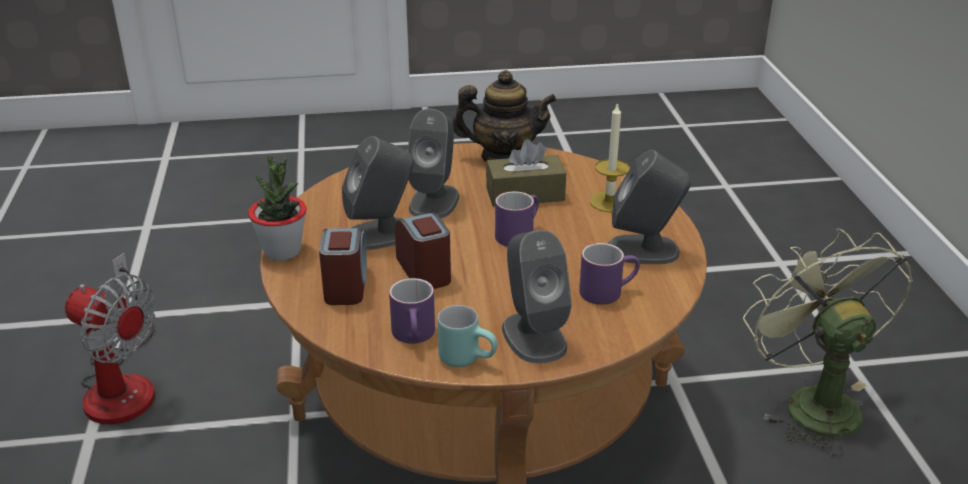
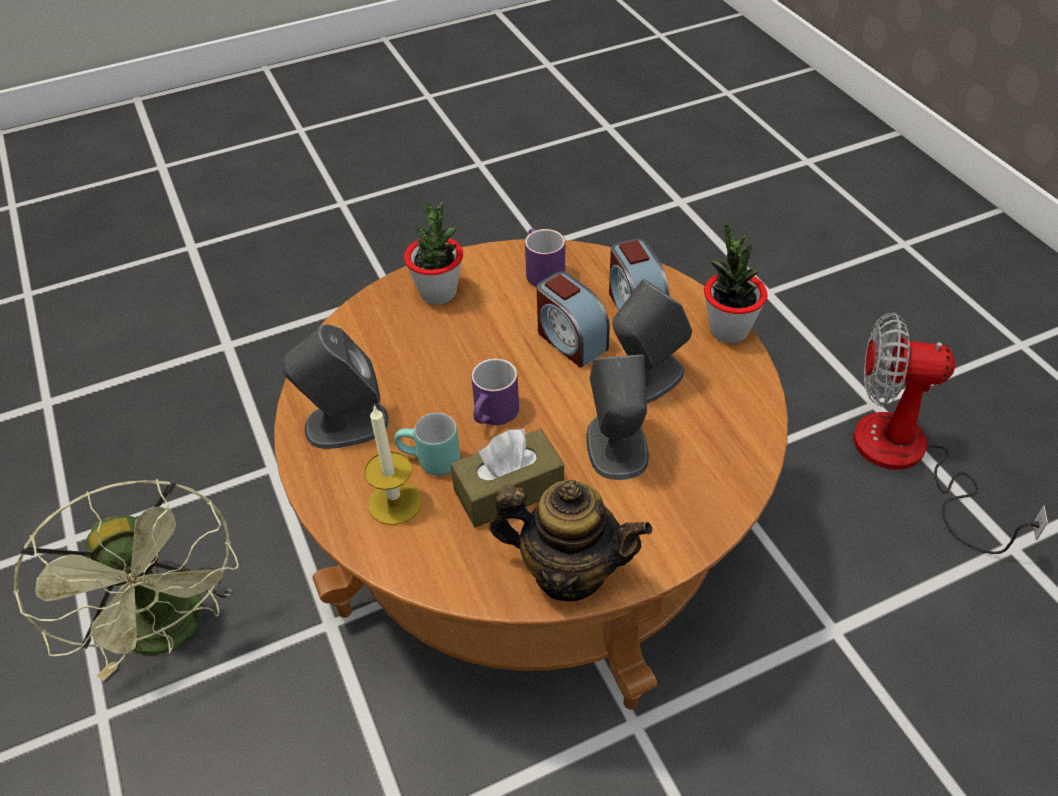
camera: 165 degrees right, 15 degrees up
turquoise mug [437,305,498,367] -> turquoise mug moved to [394,413,460,476]
teapot [452,70,557,162] -> teapot turned 150 degrees counterclockwise [489,480,652,601]
grey speaker [502,230,572,364] -> potted plant [404,202,463,305]
purple mug [579,243,640,305] -> none

